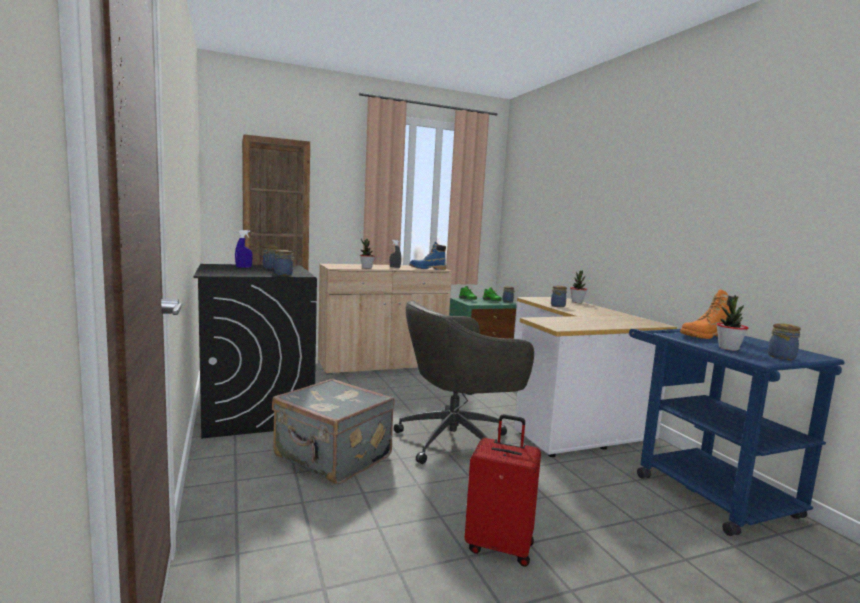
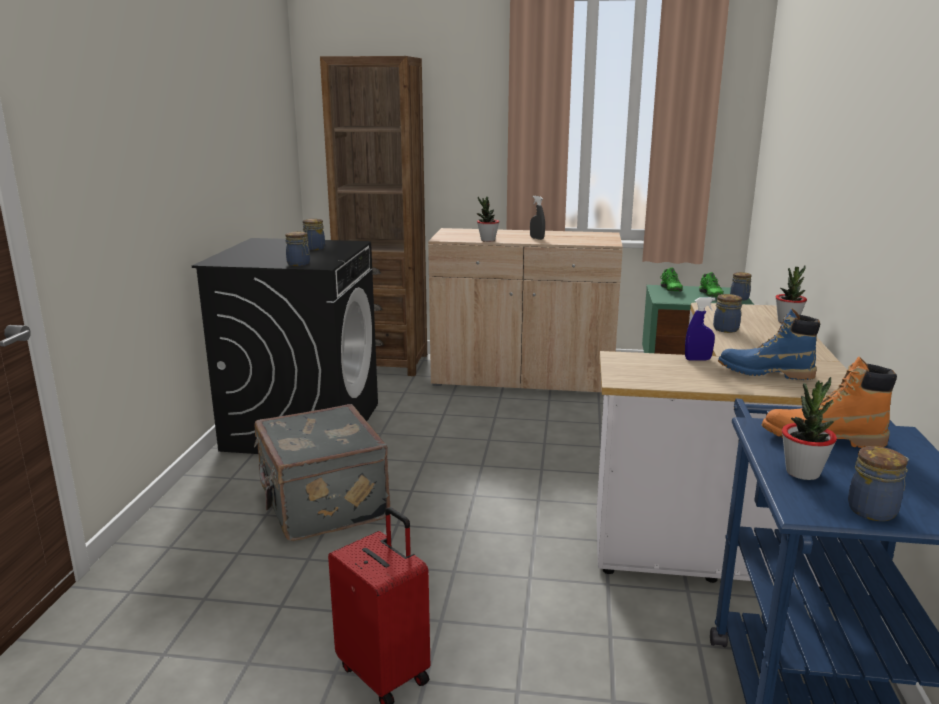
camera: 30 degrees right, 10 degrees up
blue spray bottle [235,230,253,268] -> blue spray bottle moved to [685,297,716,361]
grey office chair [394,301,534,464] -> none
blue boot [409,241,446,270] -> blue boot moved to [718,309,820,380]

